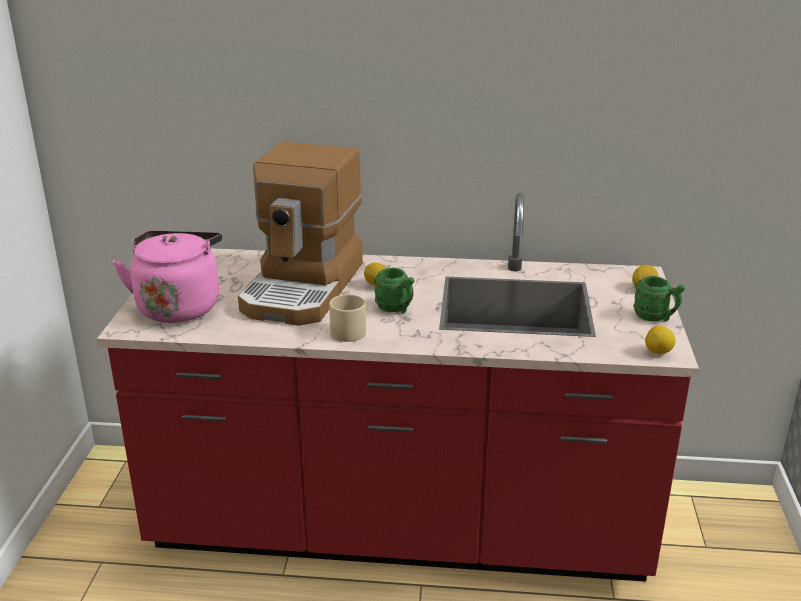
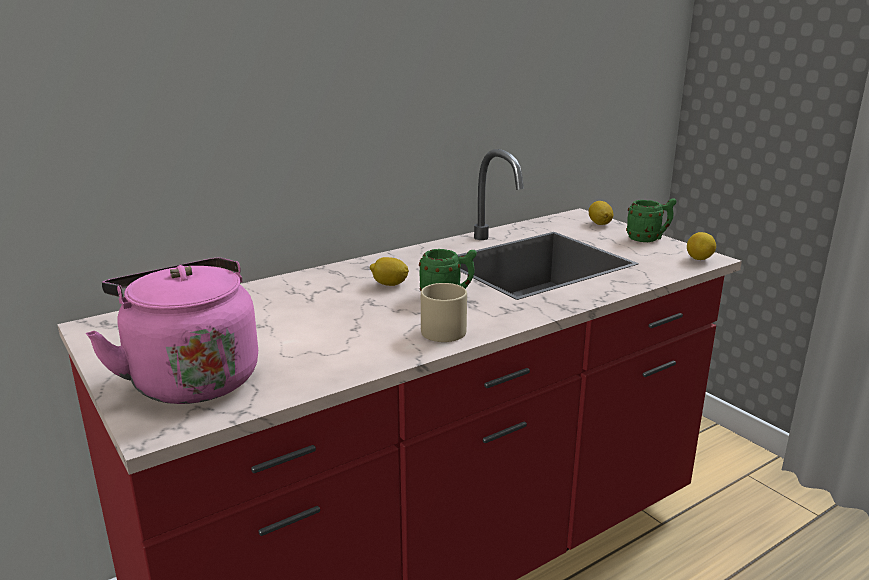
camera: 40 degrees left, 5 degrees down
coffee machine [238,142,363,326] -> none

